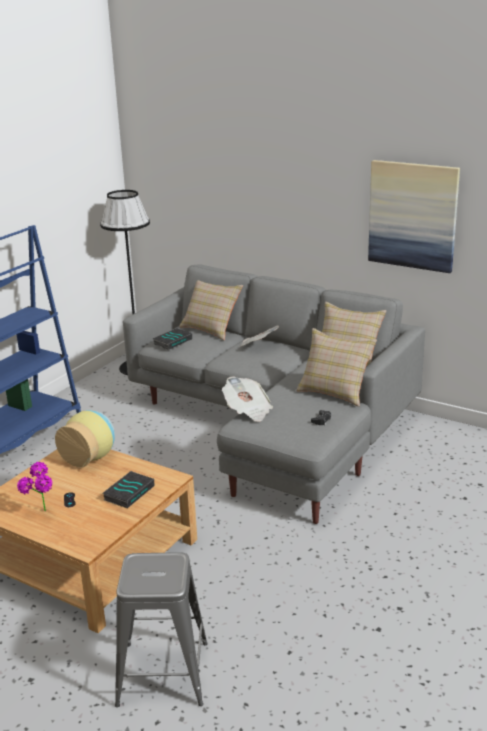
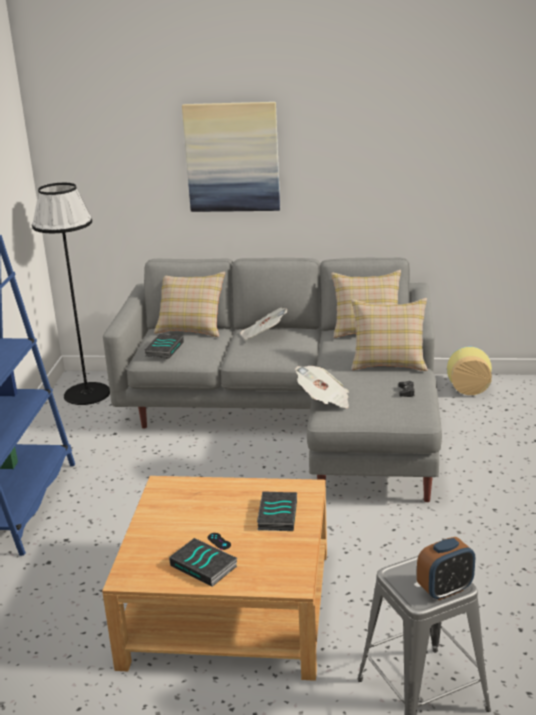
camera: 25 degrees left, 0 degrees up
potted plant [17,462,53,511] -> book [169,538,237,587]
vase [55,410,115,468] -> vase moved to [447,347,492,395]
picture [368,160,460,273] -> picture moved to [182,102,280,212]
none -> alarm clock [417,537,475,600]

